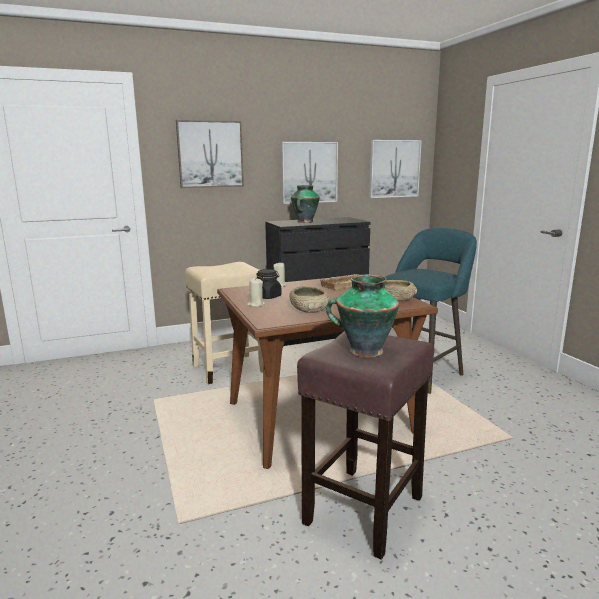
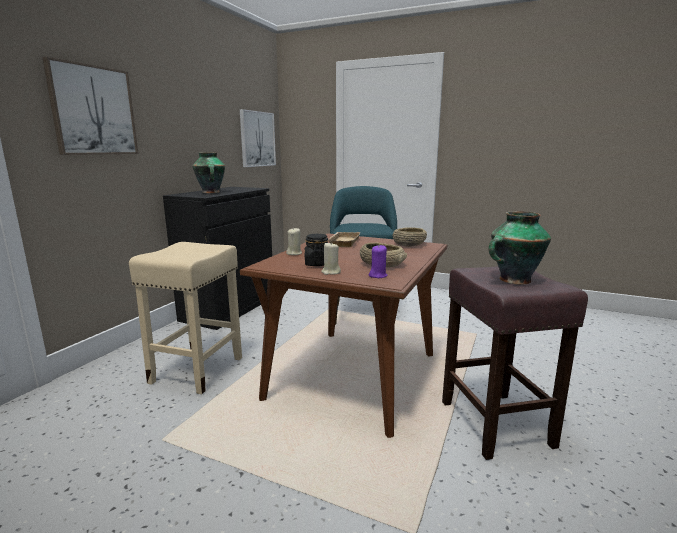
camera: 45 degrees left, 0 degrees up
picture [281,142,338,204] -> none
none -> purple candle [369,245,388,278]

